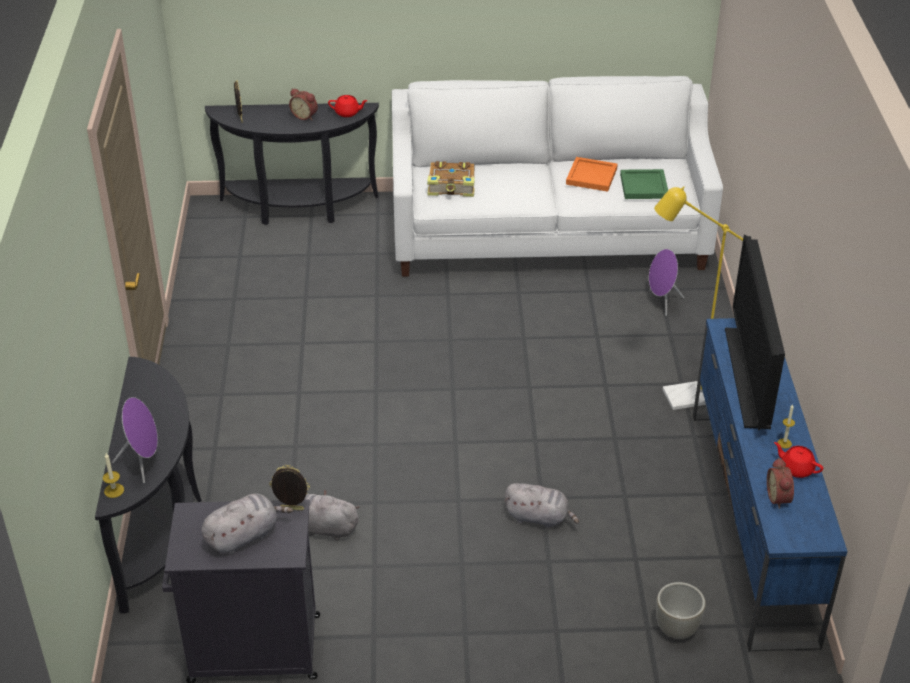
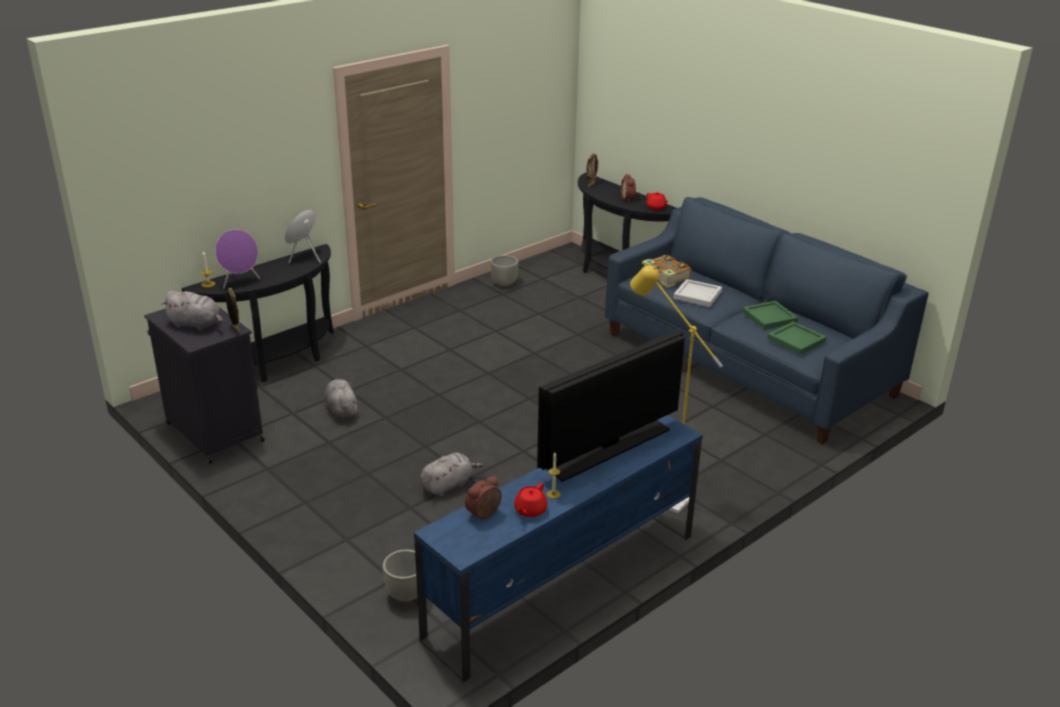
camera: 50 degrees right, 10 degrees down
white sofa [392,76,723,277] -> blue sofa [605,197,928,444]
grey plush toy [504,483,579,528] -> grey plush toy turned 105 degrees counterclockwise [420,453,484,496]
orange tray [566,157,618,192] -> green tray [742,301,798,330]
purple speaker [649,249,684,316] -> purple speaker moved to [285,209,321,263]
red teapot [774,442,823,478] -> red teapot turned 150 degrees counterclockwise [514,483,548,517]
none -> grey planter [490,255,518,287]
none -> white tray [673,279,722,307]

